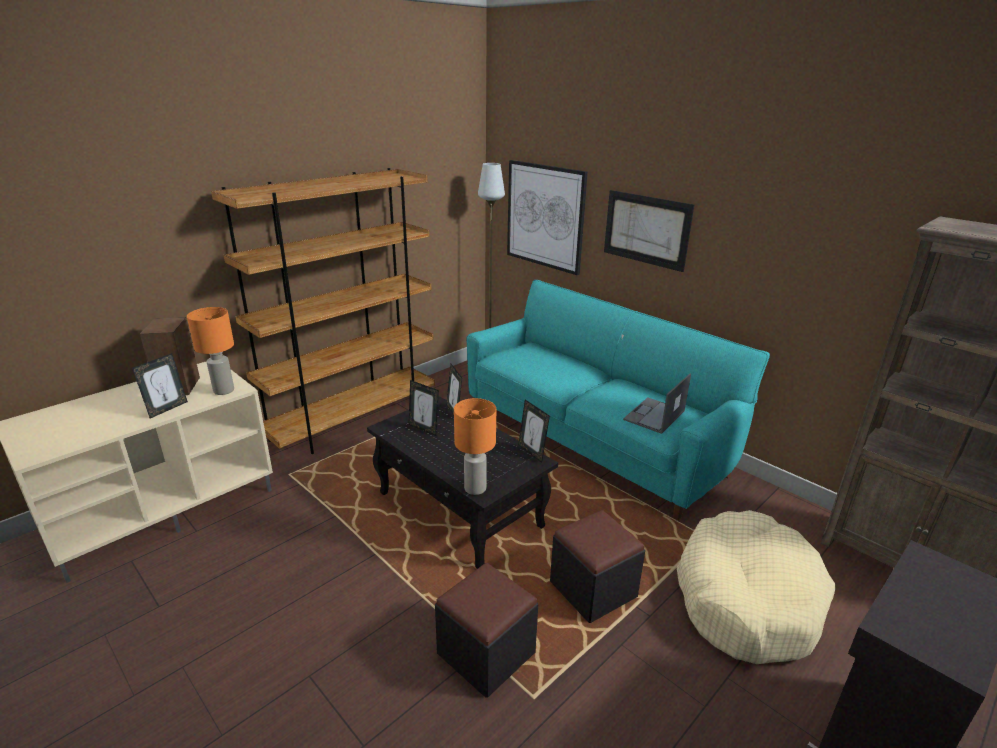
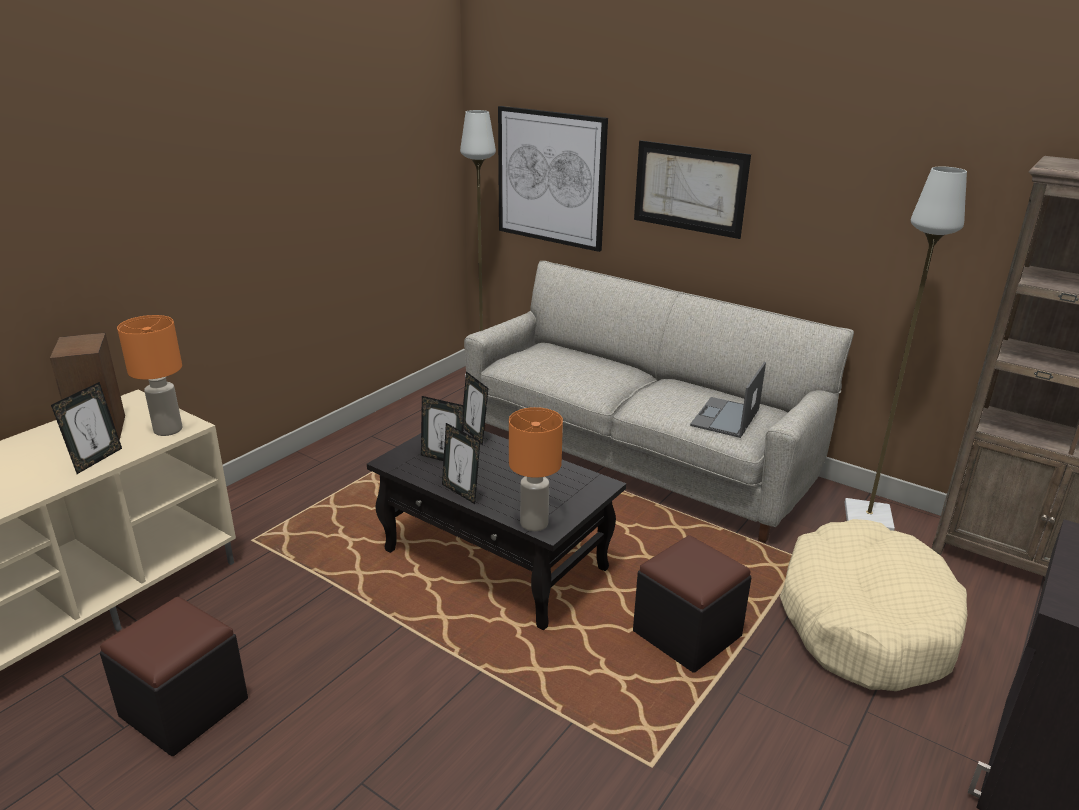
camera: 10 degrees left, 0 degrees up
brown bookcase [211,168,435,454] -> none
black ottoman [435,563,538,698] -> black ottoman moved to [100,597,248,756]
turquoise sofa [467,280,770,520] -> grey sofa [464,261,854,543]
picture frame [518,400,550,463] -> picture frame moved to [442,423,480,504]
none -> grey floor lamp [845,167,967,531]

